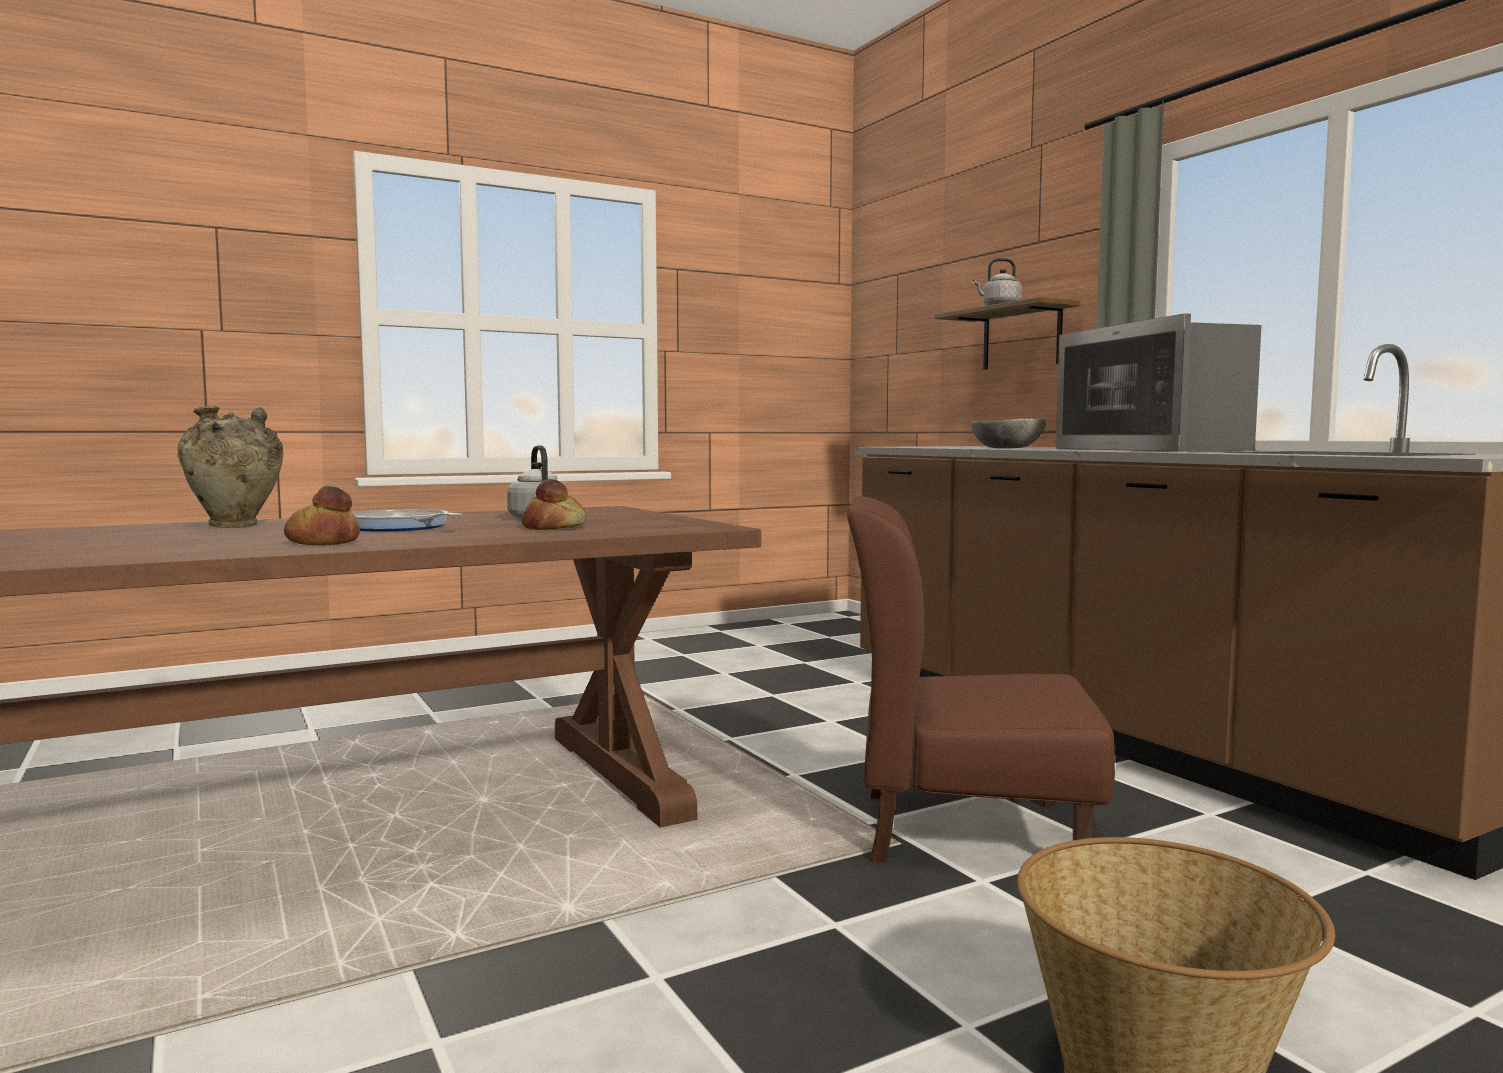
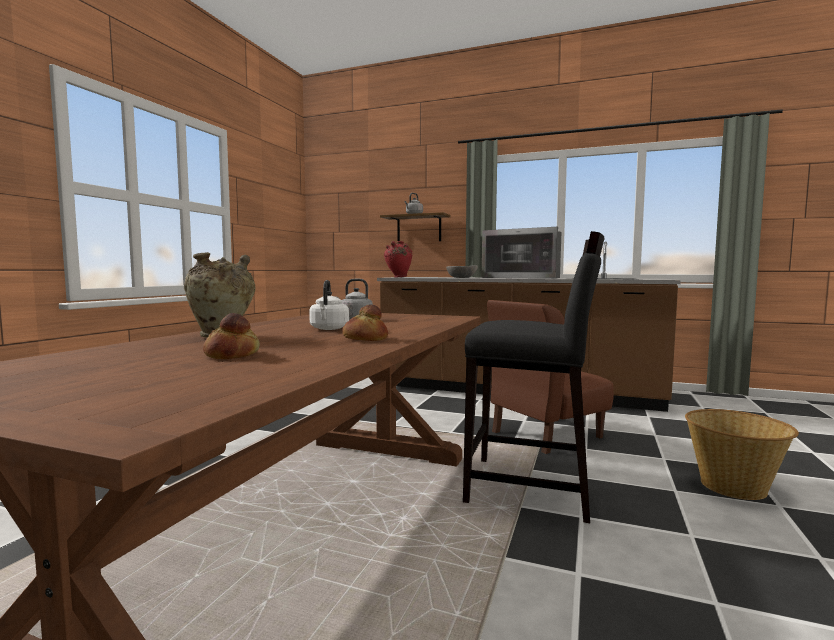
camera: 40 degrees left, 0 degrees up
frying pan [352,509,462,531] -> white kettle [309,280,349,330]
bread [521,479,587,530] -> bread moved to [203,313,260,359]
none -> red vase [384,241,412,277]
none -> black stool [463,231,605,523]

